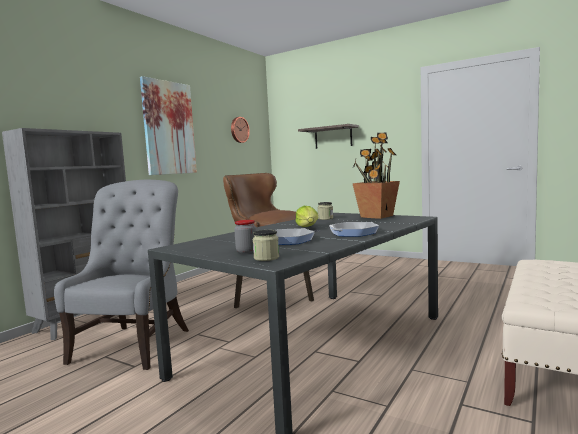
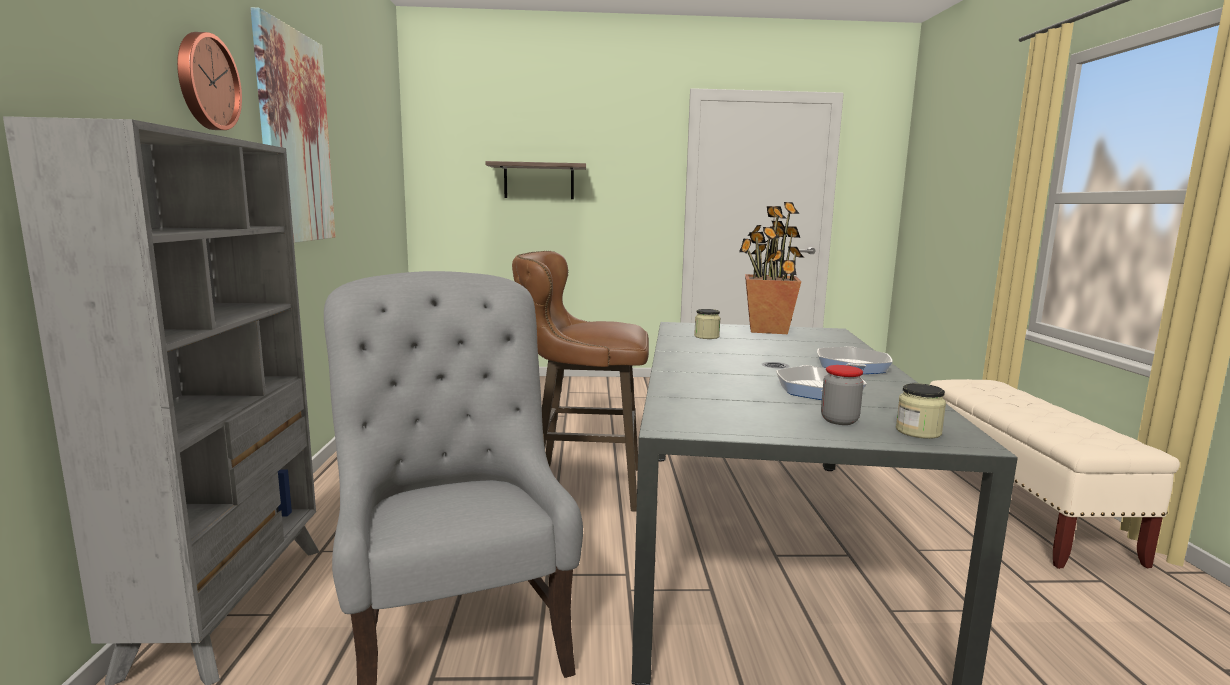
camera: 35 degrees left, 5 degrees up
wall clock [231,117,250,143] -> wall clock moved to [177,32,242,130]
lettuce [295,206,319,227] -> none

